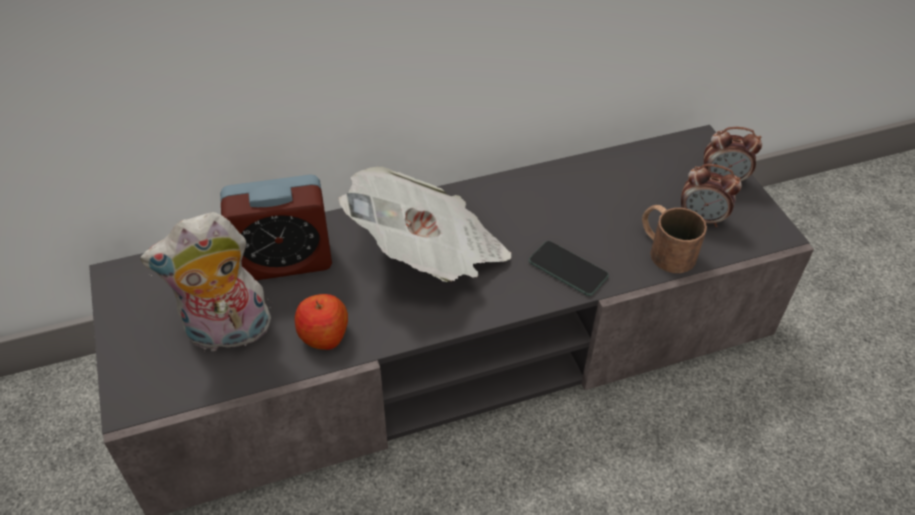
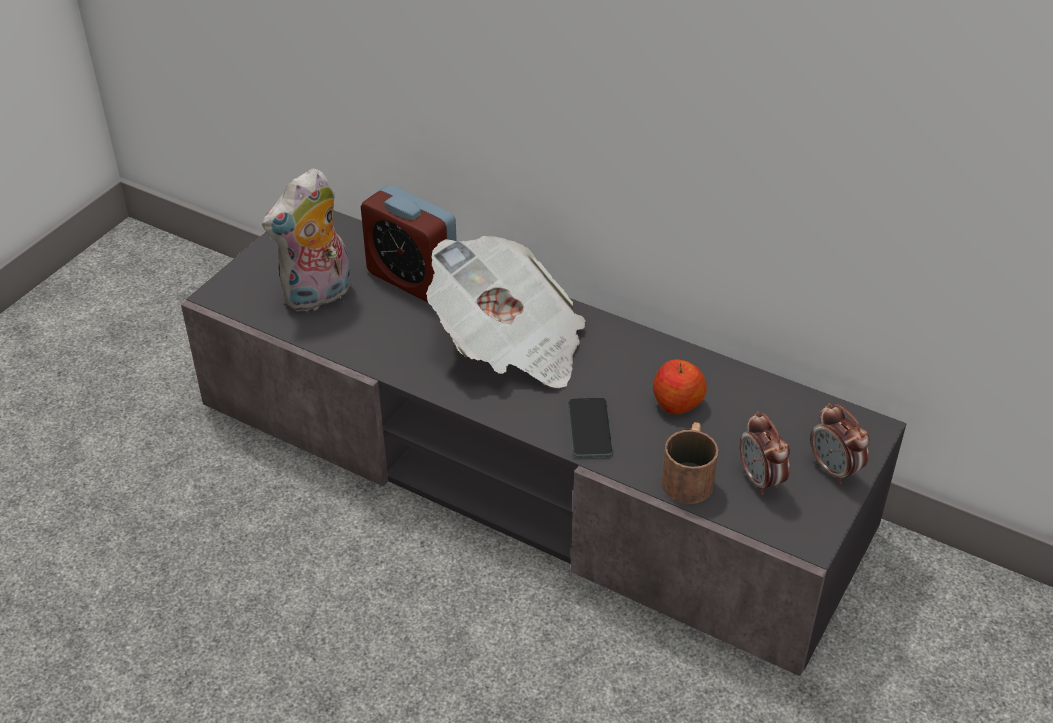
camera: 50 degrees right, 5 degrees down
plush toy [140,212,271,352] -> plush toy turned 75 degrees counterclockwise [262,168,351,313]
apple [295,294,348,350] -> apple moved to [653,359,707,414]

